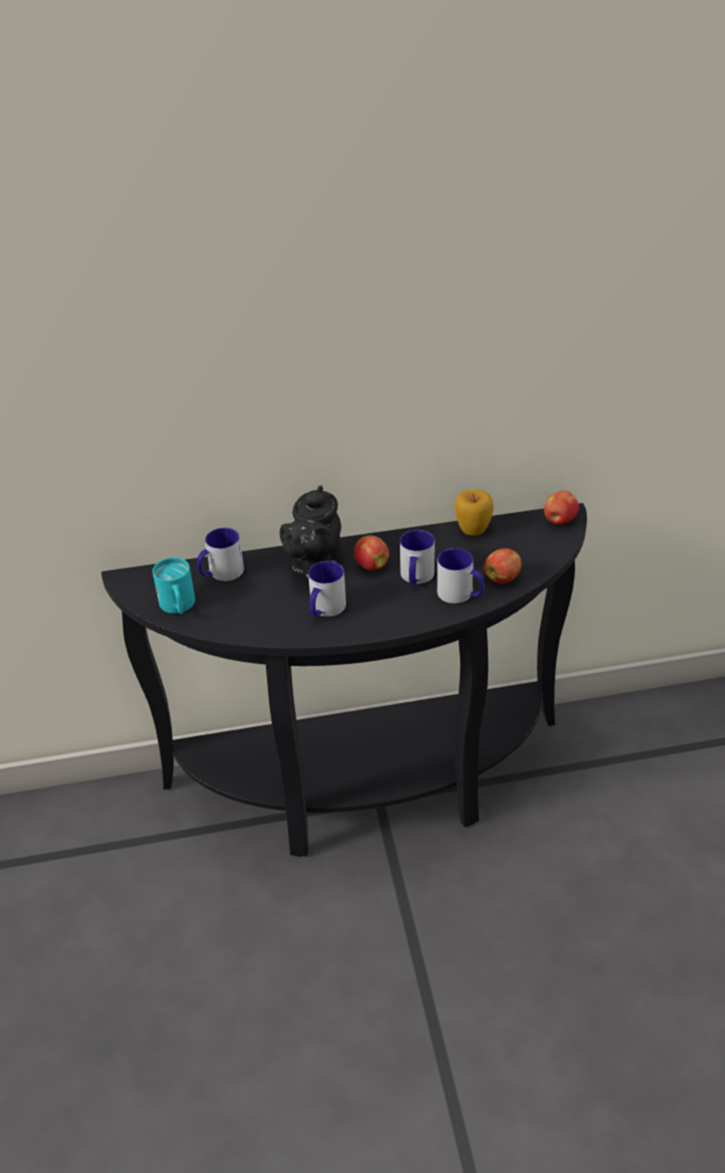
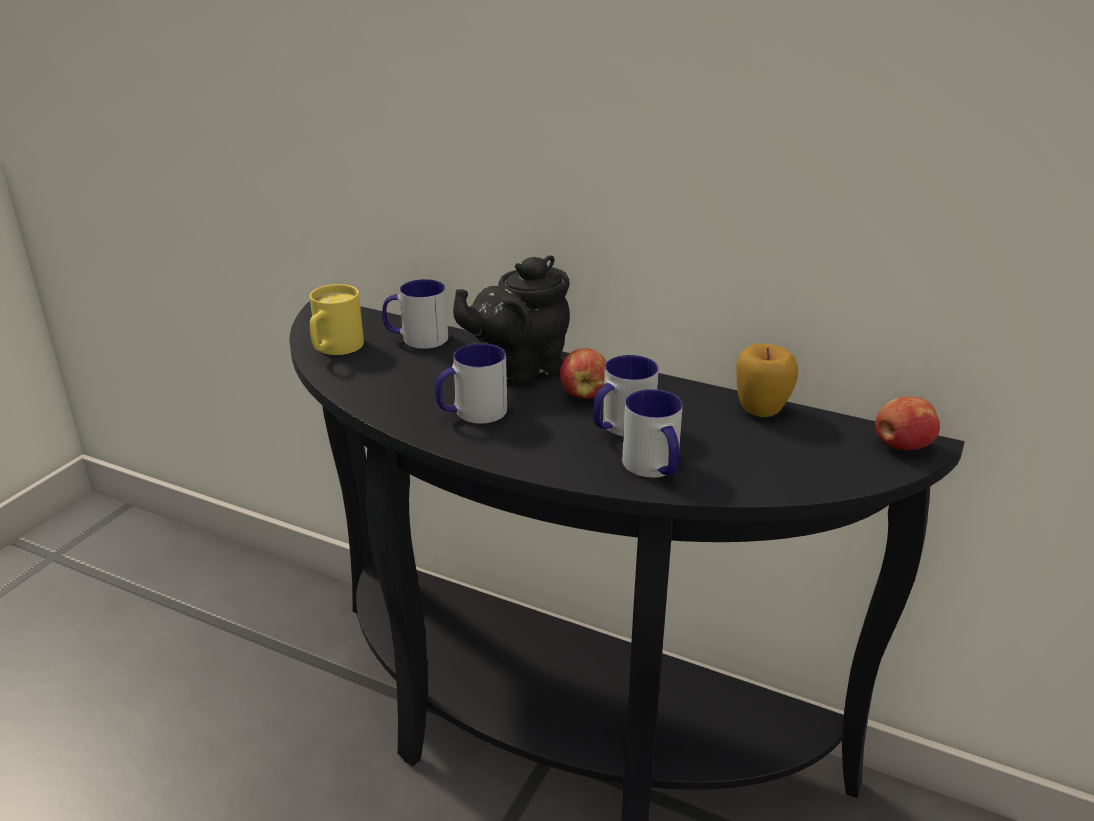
camera: 35 degrees right, 10 degrees down
turquoise mug [152,557,195,614] -> yellow mug [310,284,364,355]
apple [484,548,522,584] -> none

